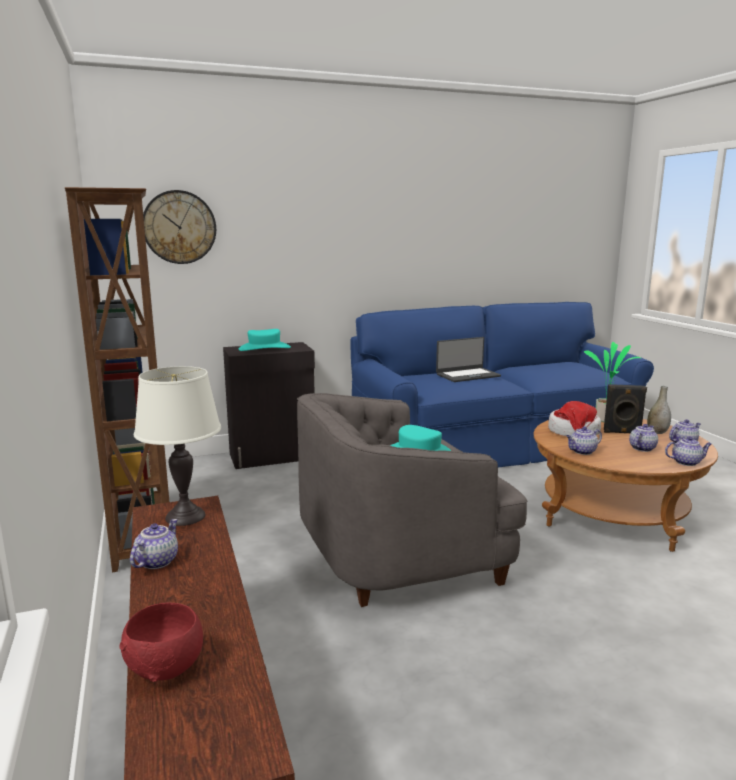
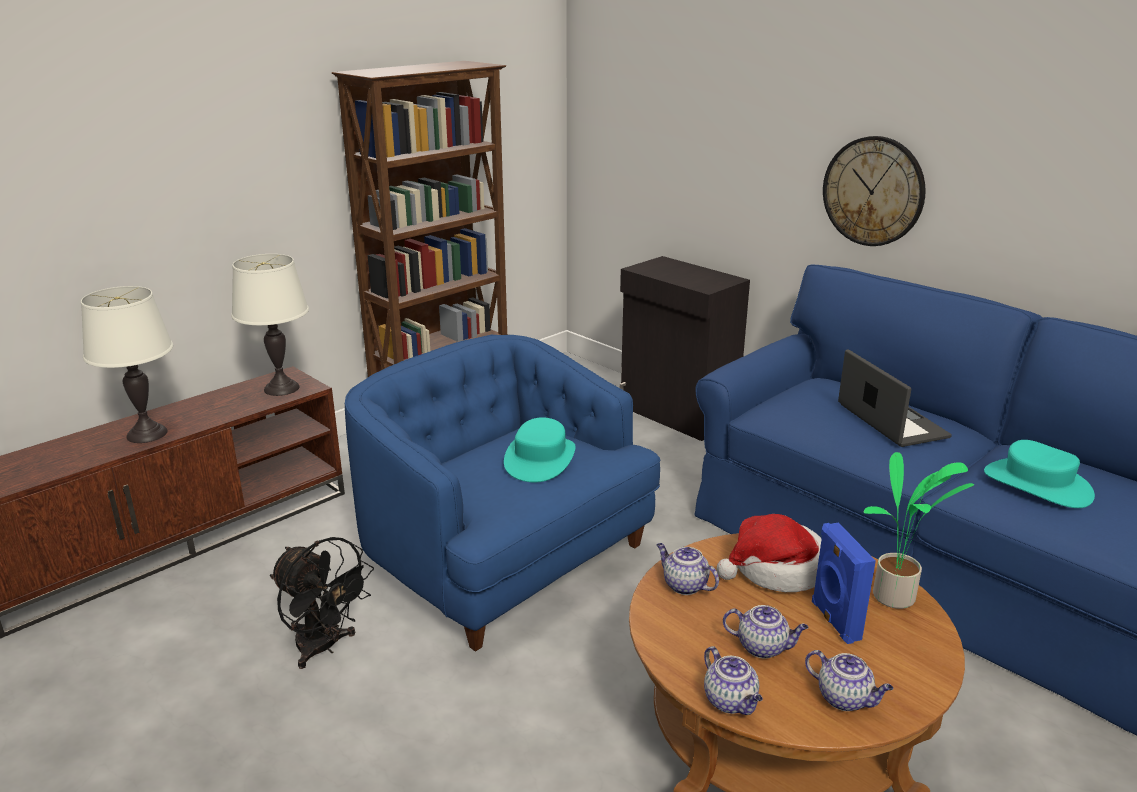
camera: 65 degrees right, 10 degrees up
red bowl [119,602,203,682] -> none
teapot [130,519,178,569] -> none
wall clock [143,190,216,264] -> wall clock moved to [823,136,926,246]
turquoise hat [239,329,291,351] -> turquoise hat moved to [984,440,1095,508]
grey armchair [297,393,527,607] -> blue armchair [345,335,660,652]
laptop [436,337,501,382] -> laptop turned 150 degrees counterclockwise [838,349,952,447]
black speaker [604,384,647,433] -> blue speaker [812,522,876,644]
grey vase [647,385,671,434] -> none
none -> white table lamp [81,286,173,443]
none -> black fan [270,537,374,669]

